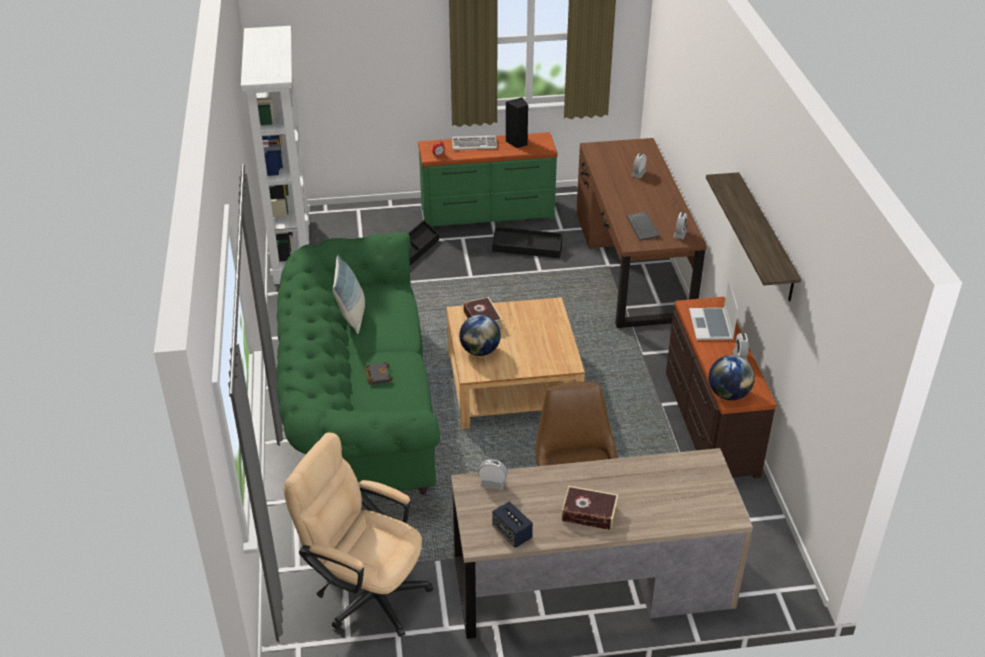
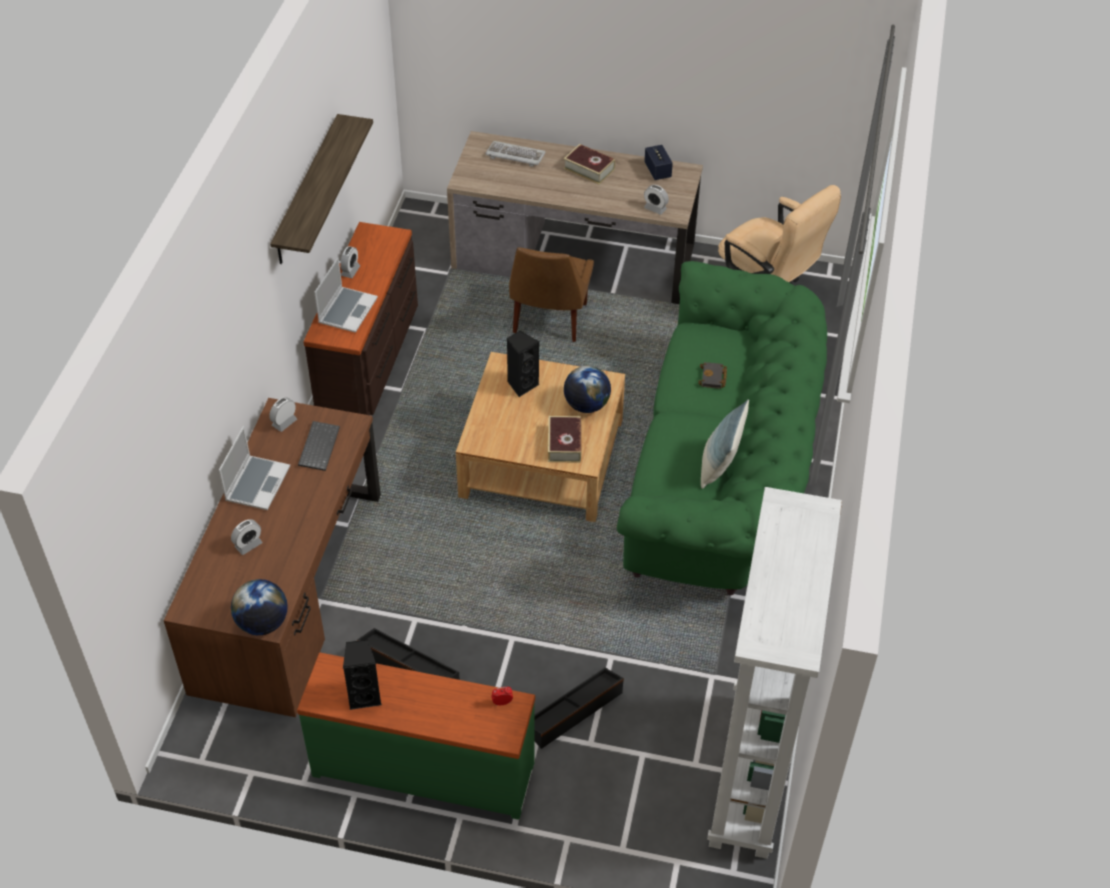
camera: 160 degrees left, 10 degrees up
keyboard [452,135,497,150] -> keyboard moved to [485,141,546,167]
globe [709,355,755,400] -> globe moved to [231,579,288,635]
none -> laptop [219,426,290,510]
none -> black speaker [507,331,539,397]

